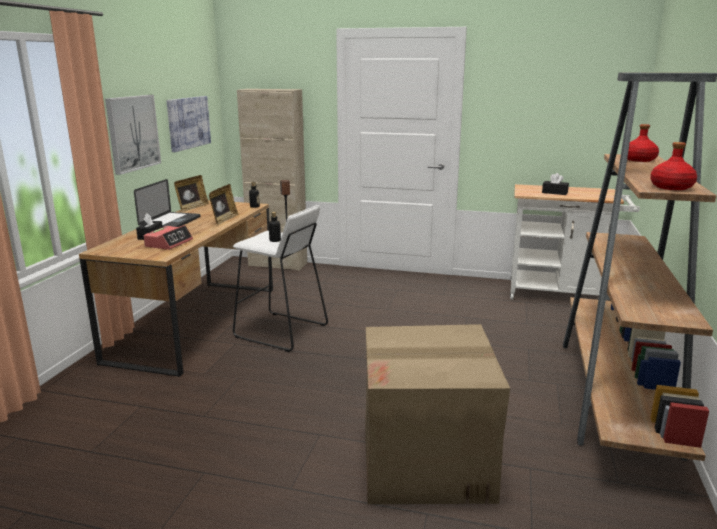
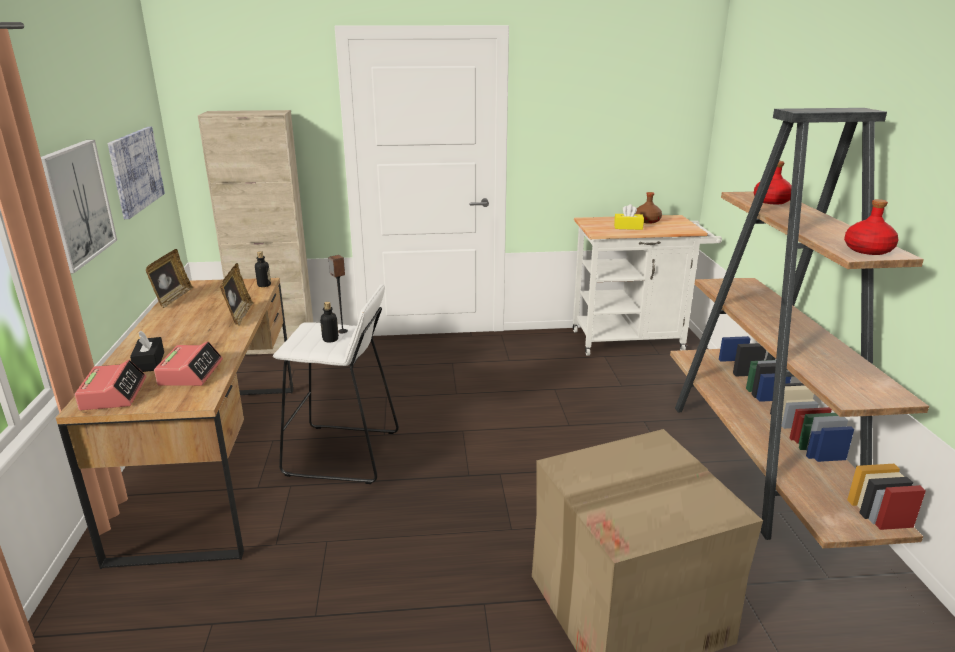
camera: 20 degrees left, 5 degrees up
laptop [134,179,200,227] -> none
black tissue box [542,173,569,195] -> yellow tissue box [614,204,644,230]
none -> alarm clock [75,360,146,411]
none -> brown bottle [635,192,662,223]

